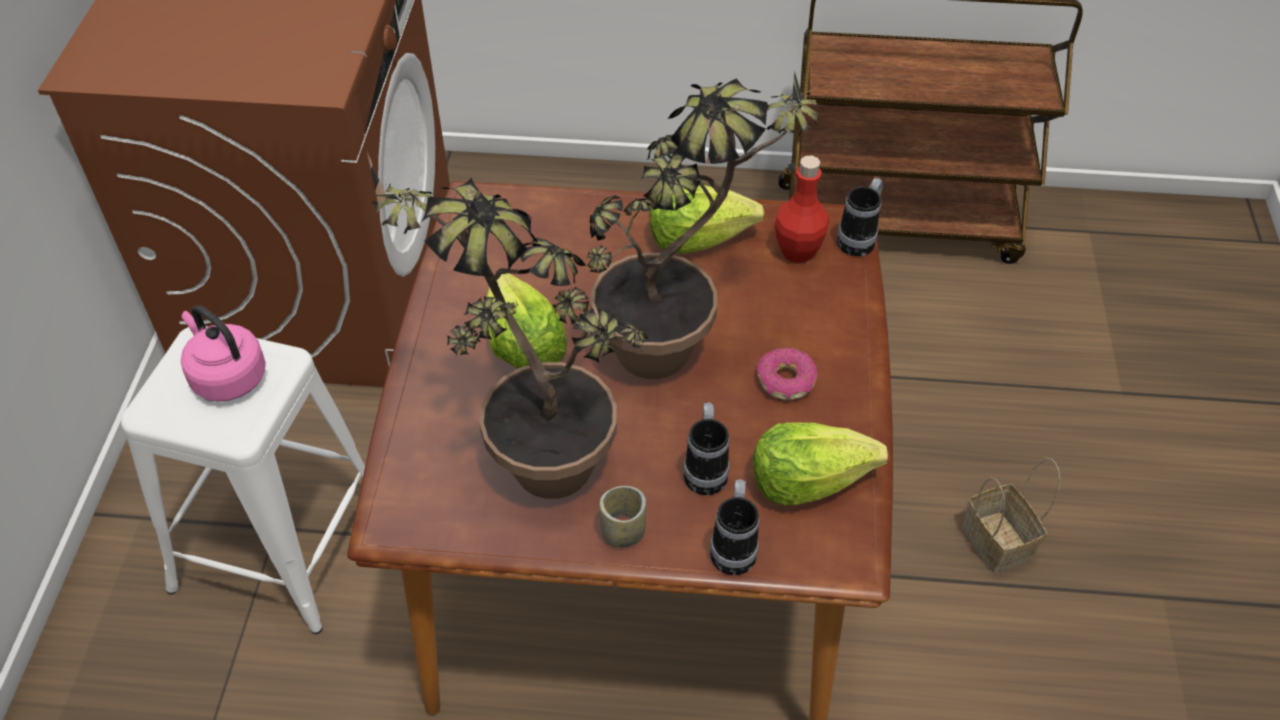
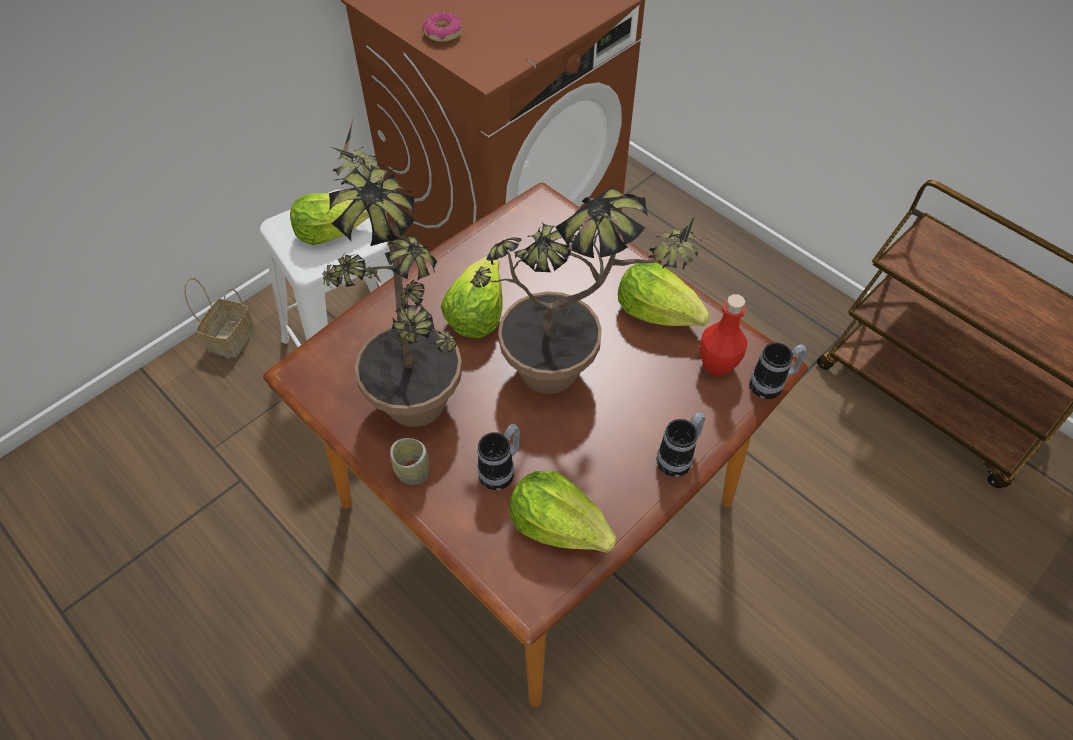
camera: 40 degrees right, 5 degrees up
pink kettle [181,305,266,401] -> lettuce [290,193,369,245]
mug [710,479,759,575] -> mug moved to [656,412,705,477]
donut [757,348,818,400] -> donut moved to [422,12,462,42]
basket [962,458,1060,573] -> basket moved to [184,278,255,358]

